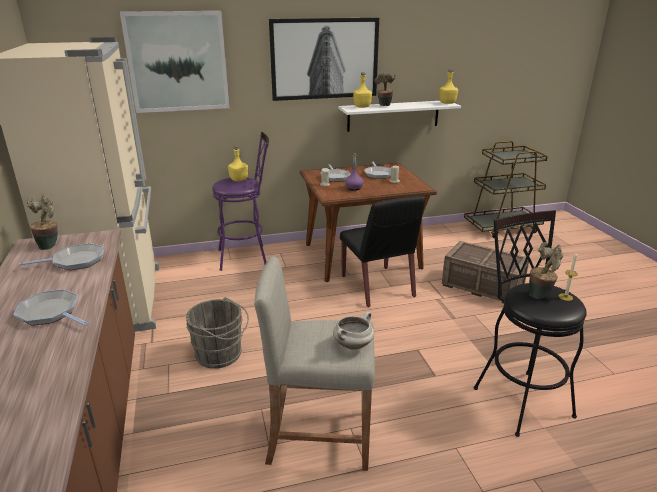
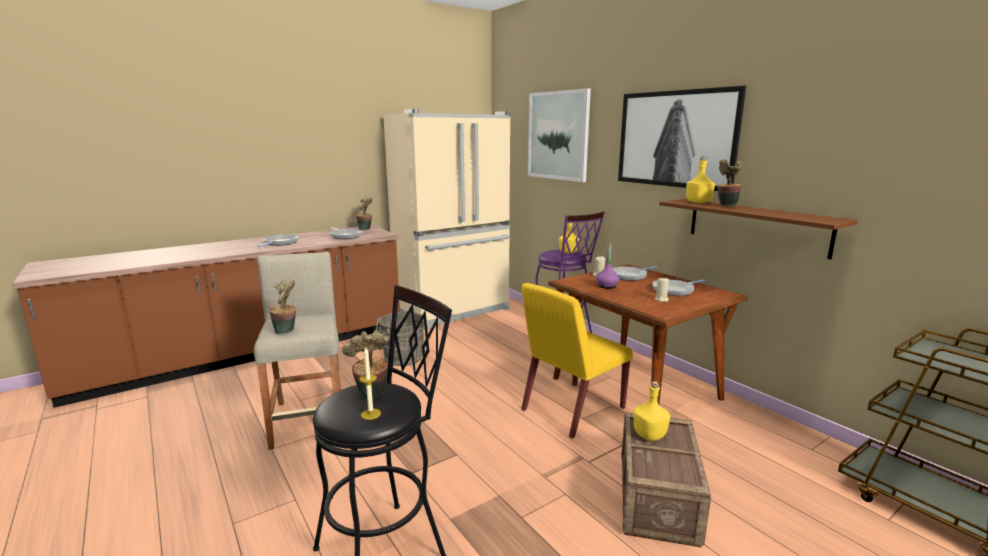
camera: 70 degrees right, 10 degrees down
white cooking pot [333,312,374,350] -> potted plant [269,279,296,334]
white shelf [338,101,461,132] -> brown shelf [659,199,858,259]
black chair [340,196,425,307] -> yellow chair [521,283,633,439]
yellow bottle [439,69,458,104] -> yellow bottle moved to [633,381,670,441]

